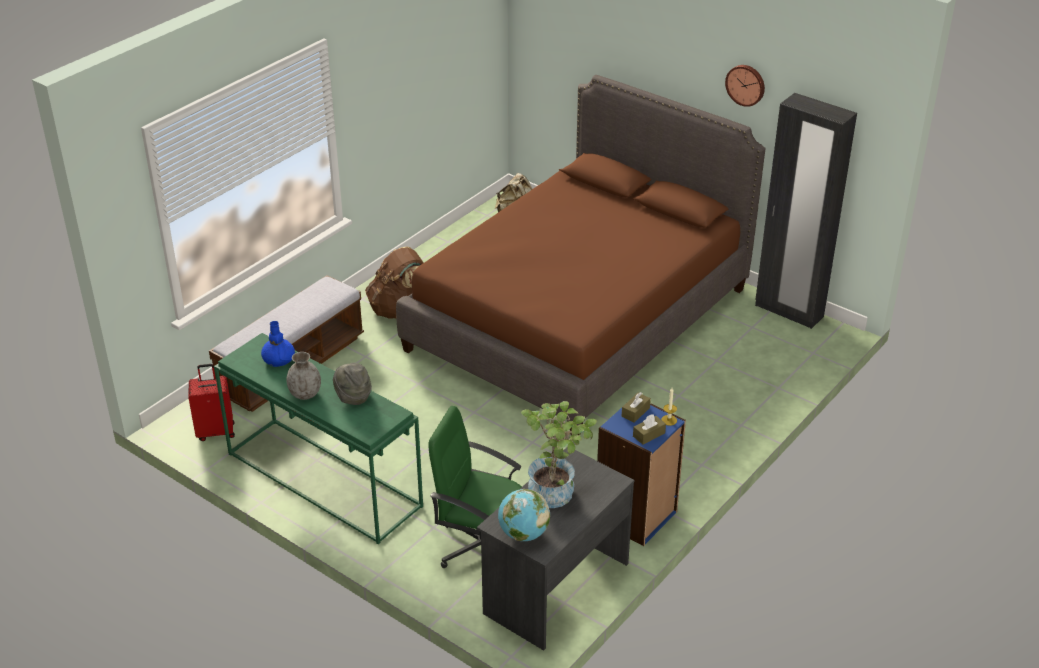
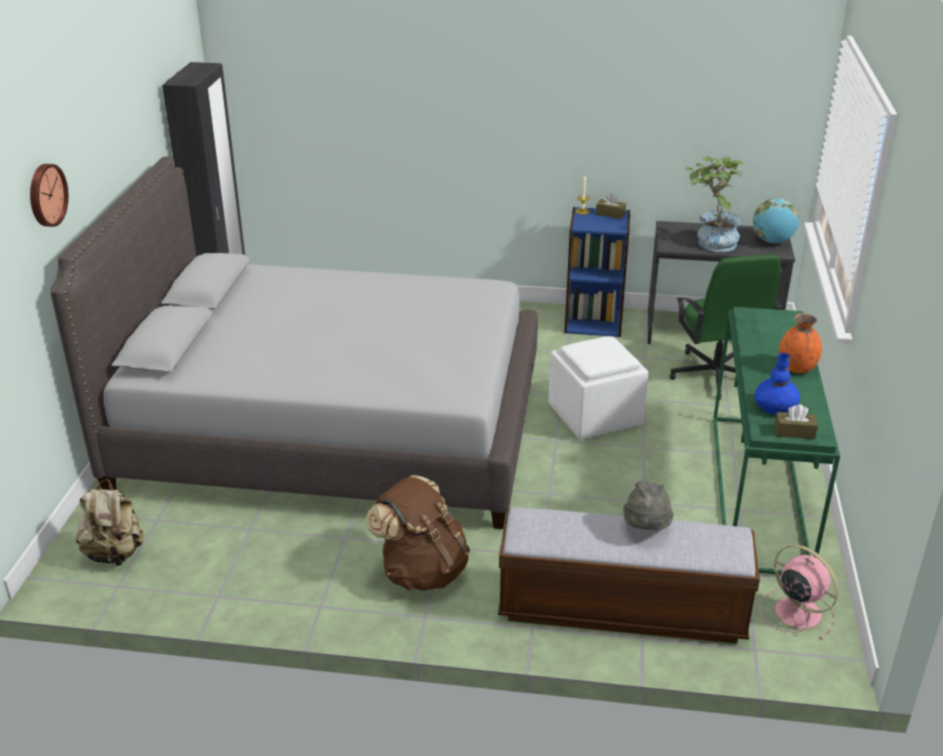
camera: 120 degrees left, 5 degrees down
red suitcase [188,364,235,441] -> pink fan [759,545,839,639]
grey vase [287,352,321,400] -> orange vase [779,313,822,373]
grey hat [333,363,372,405] -> grey hat moved to [623,481,673,530]
brown bed [396,75,765,435] -> grey bed [50,156,538,529]
brown tissue box [622,392,651,423] -> brown tissue box moved to [774,404,818,439]
wall clock [725,65,765,107] -> wall clock moved to [30,164,69,227]
none -> white ottoman [548,336,648,439]

